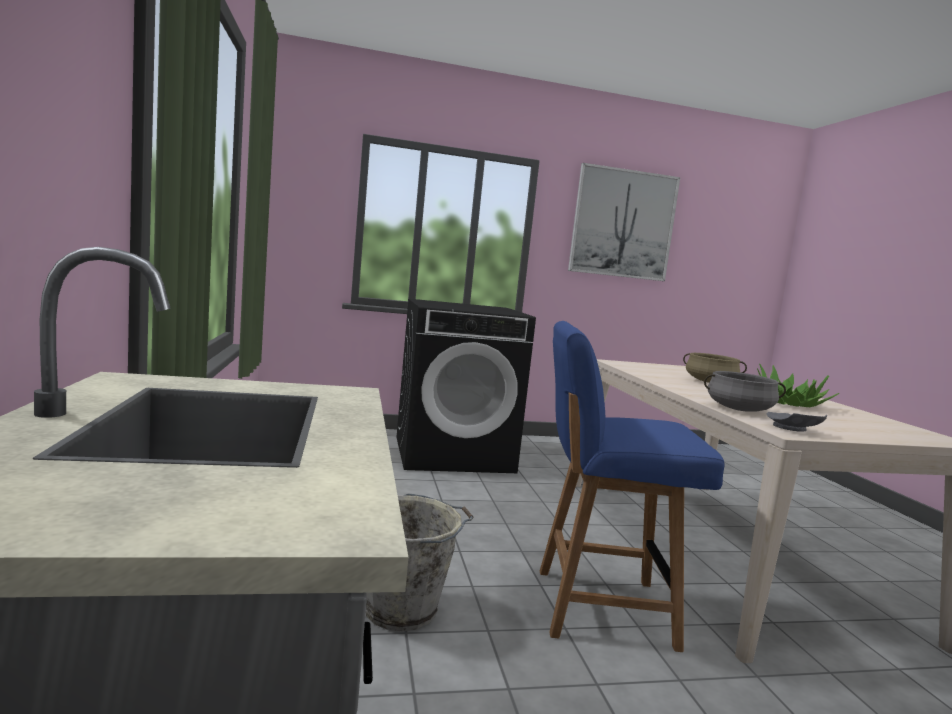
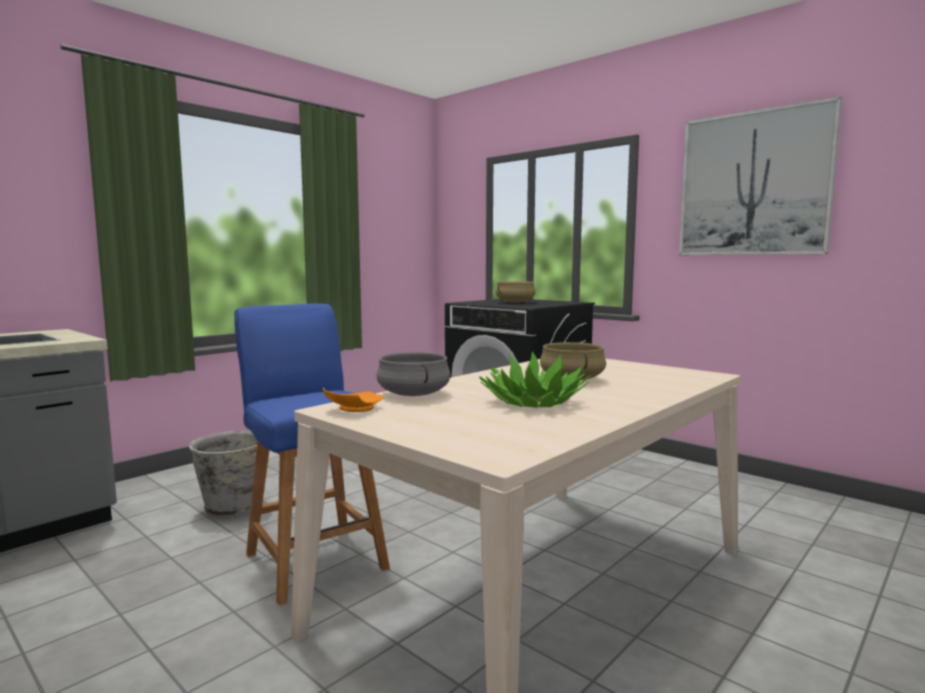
camera: 55 degrees right, 0 degrees up
grey plate [767,412,827,432] -> orange plate [323,388,384,412]
none -> beige cooking pot [496,281,536,303]

